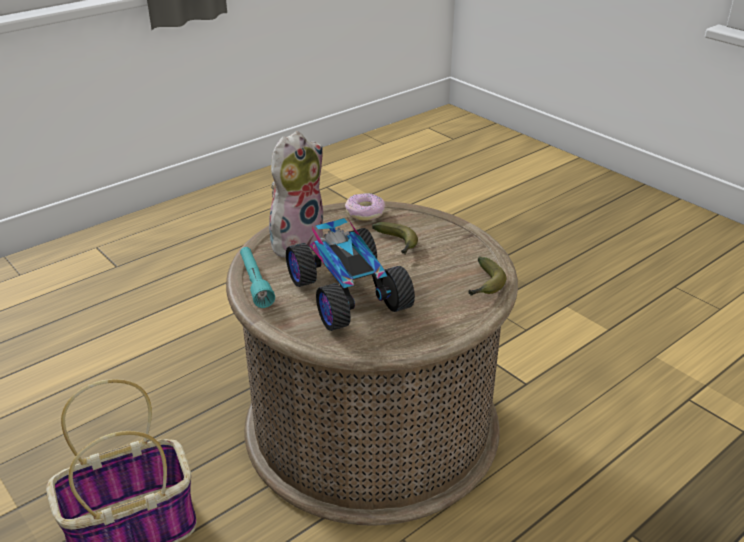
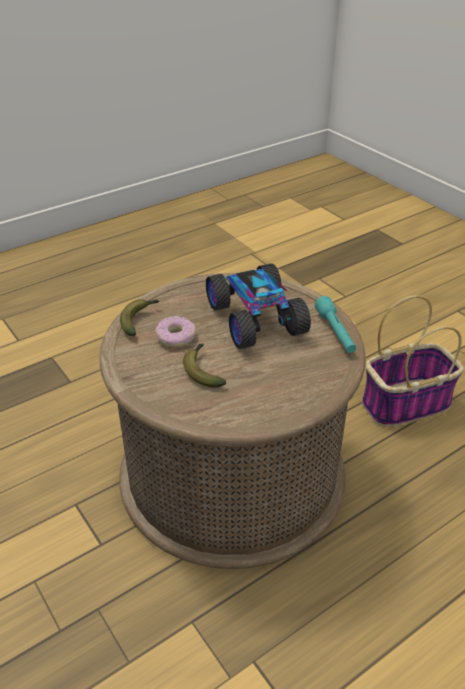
camera: 175 degrees left, 5 degrees up
plush toy [269,131,324,257] -> none
donut [345,193,385,221] -> donut moved to [155,316,196,348]

